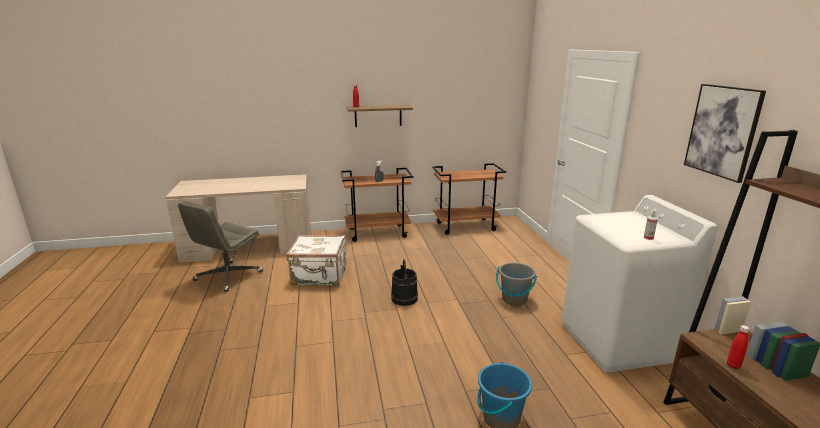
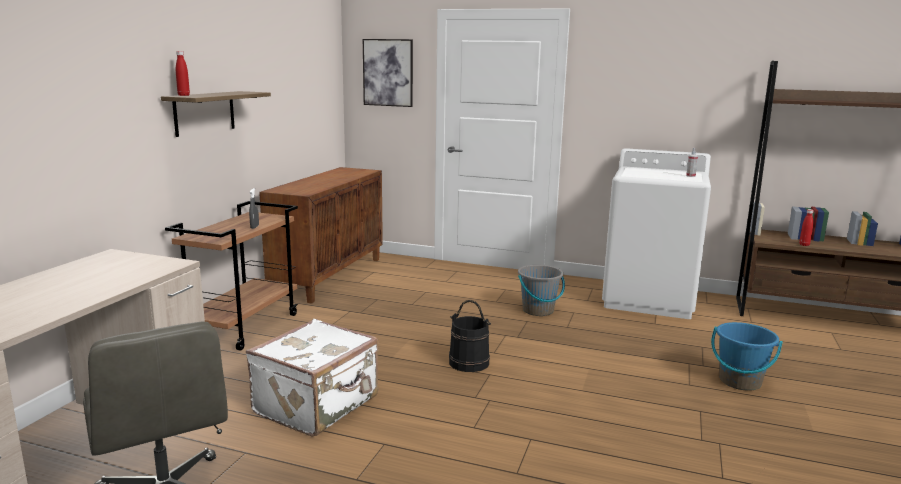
camera: 60 degrees left, 5 degrees down
brown cart [432,163,506,235] -> brown cabinet [259,167,383,304]
picture [684,84,766,183] -> picture moved to [363,39,413,107]

